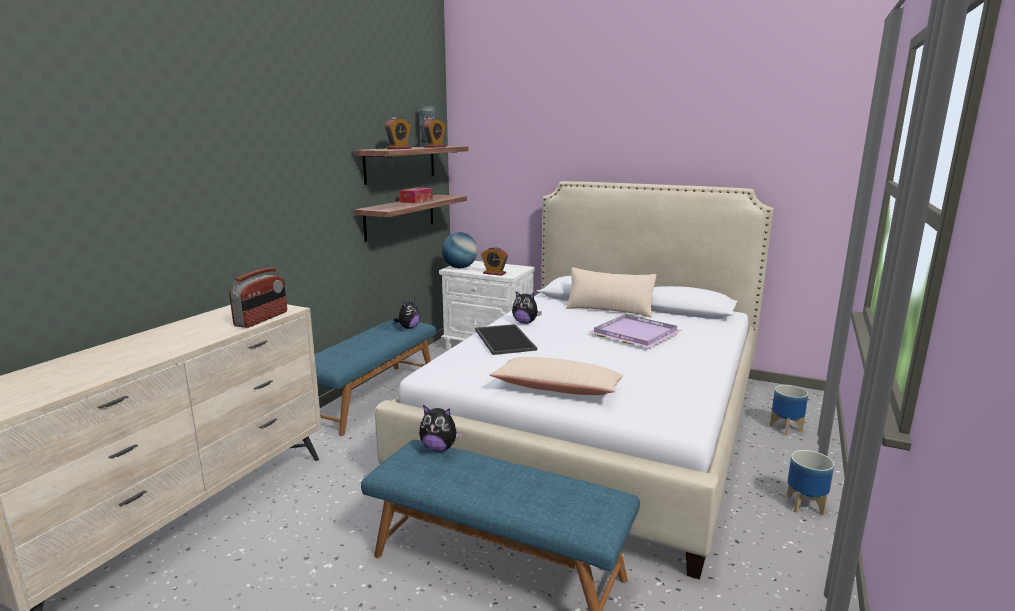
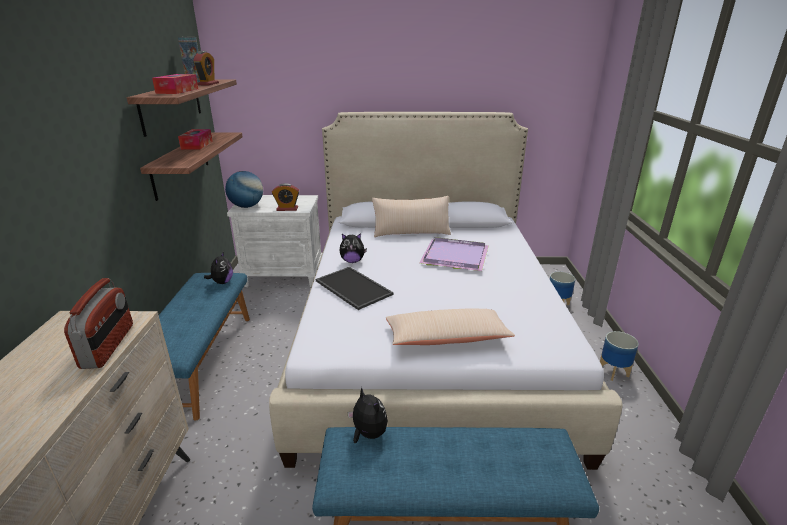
camera: 25 degrees left, 10 degrees up
alarm clock [385,117,411,149] -> tissue box [152,74,198,94]
plush toy [419,405,463,452] -> plush toy turned 120 degrees counterclockwise [347,387,388,443]

